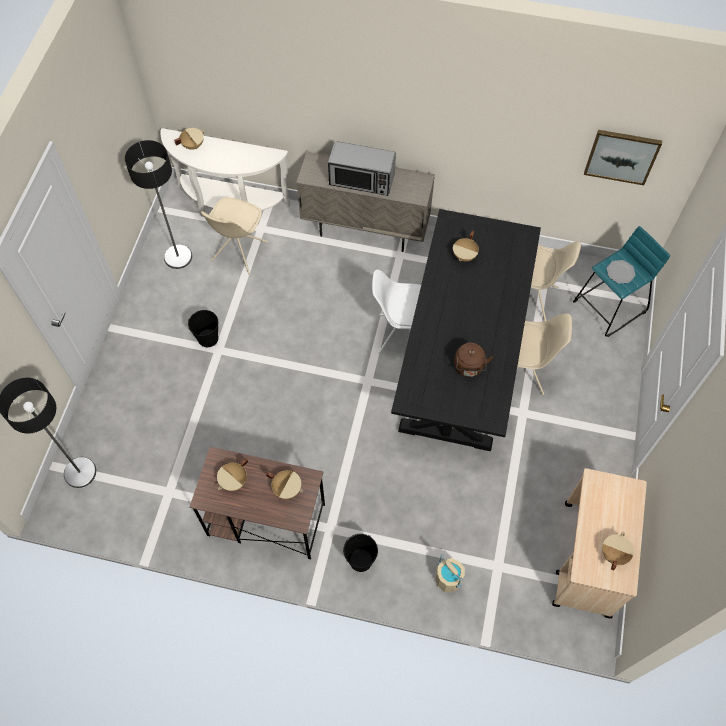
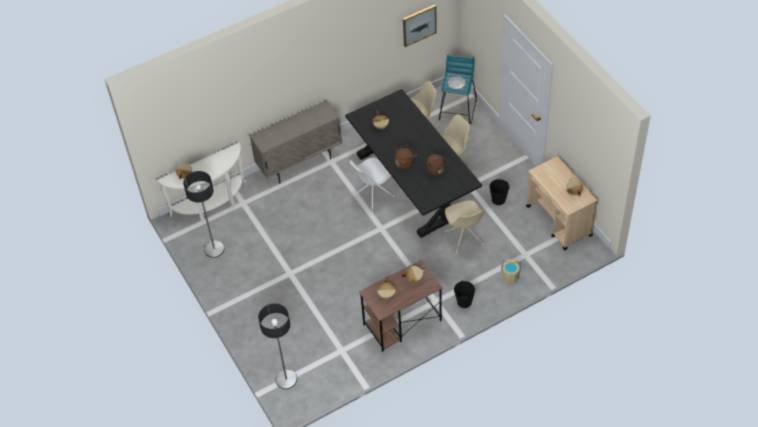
camera: 40 degrees left, 10 degrees down
black bucket [188,310,218,347] -> black bucket moved to [489,179,509,205]
beige chair [201,197,268,274] -> beige chair moved to [444,200,484,255]
microwave [328,141,396,196] -> none
none -> brown kettle [395,144,417,169]

